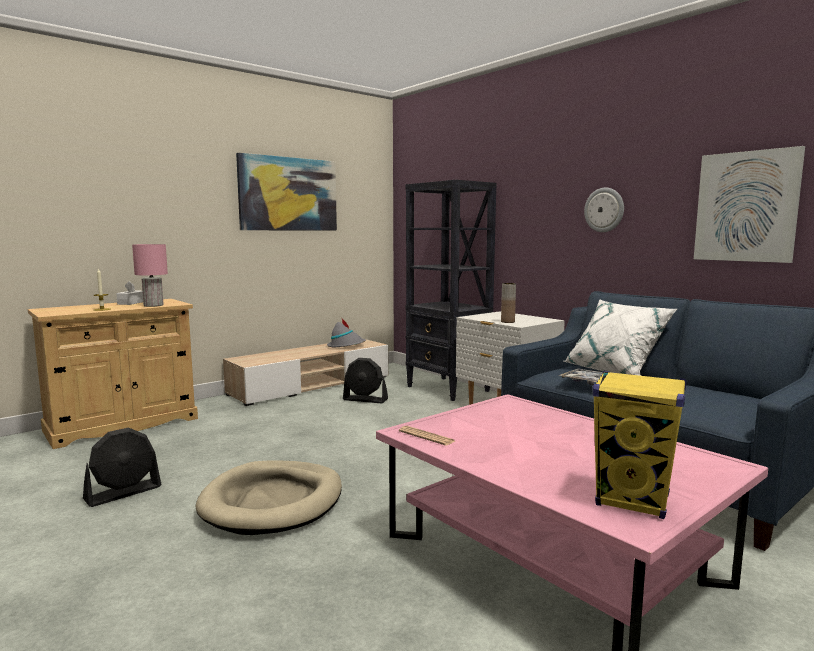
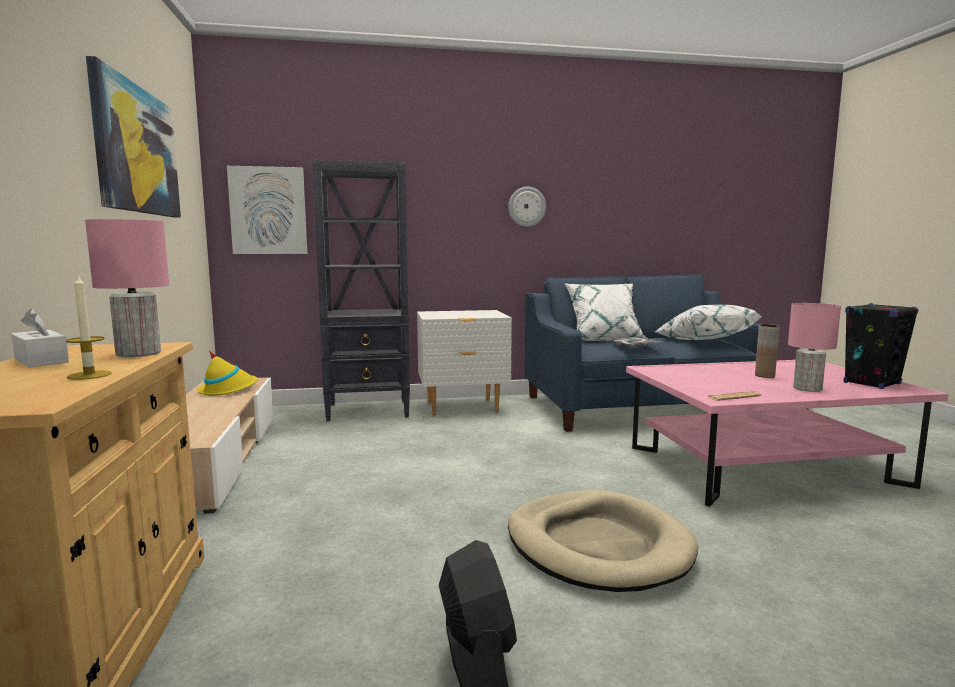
camera: 60 degrees left, 0 degrees up
grey hat [327,319,366,347] -> yellow hat [197,350,258,396]
black fan [343,358,388,403] -> none
brown vase [501,283,516,323] -> brown vase moved to [755,324,780,378]
yellow speaker [593,371,687,519] -> black speaker [844,303,919,389]
picture [694,146,805,263] -> picture moved to [227,166,307,254]
none -> white pillow [655,305,761,340]
none -> pink table lamp [788,303,841,392]

